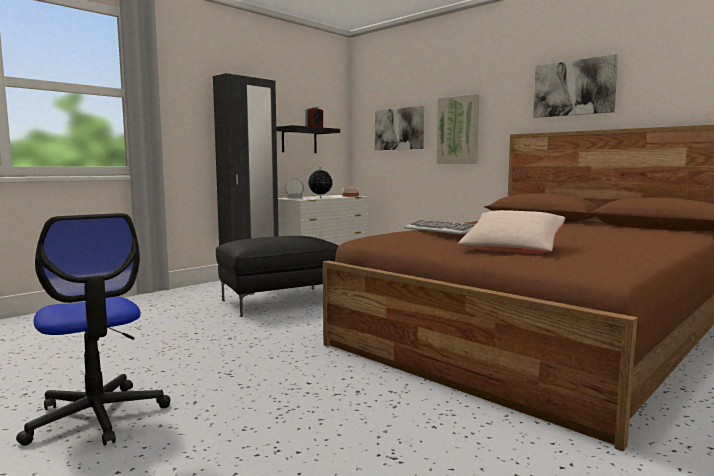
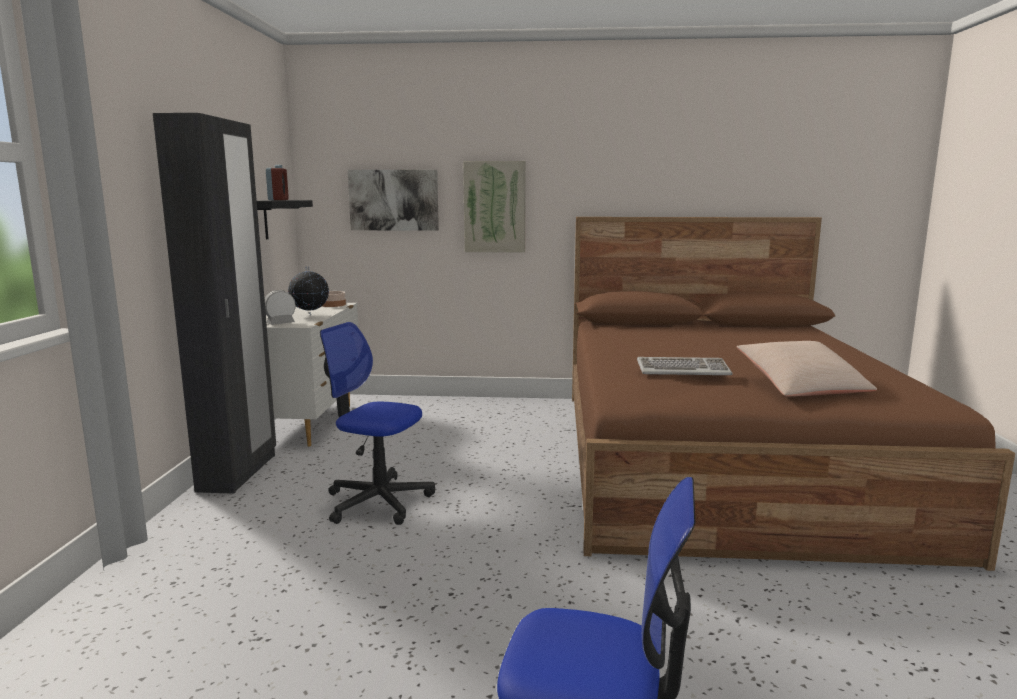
camera: 40 degrees left, 5 degrees up
black ottoman [216,236,339,317] -> office chair [320,322,435,525]
picture [533,54,618,118] -> none

